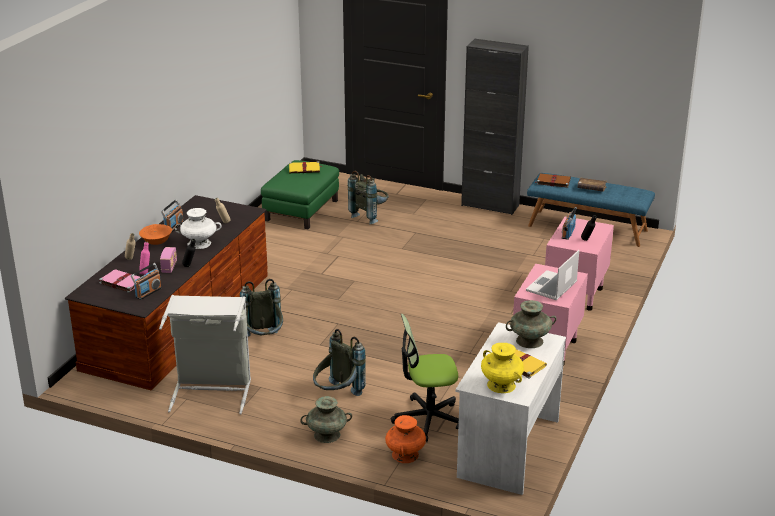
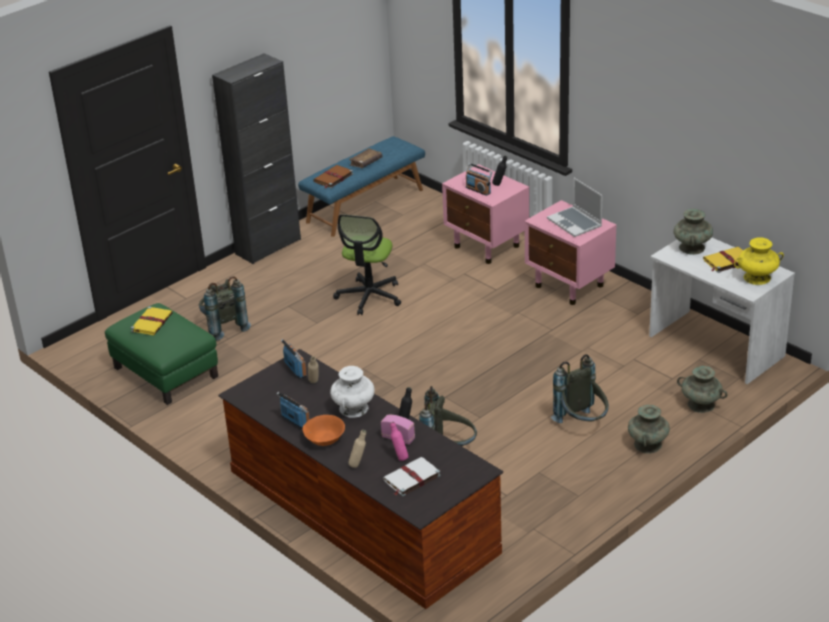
camera: 65 degrees left, 5 degrees up
pink book [99,269,140,293] -> white book [383,457,441,497]
radio [131,263,162,300] -> radio moved to [280,339,307,379]
grey laundry basket [159,295,251,414] -> none
orange vase [385,415,426,463] -> turquoise vase [677,366,728,413]
office chair [391,314,459,442] -> office chair moved to [333,214,401,315]

